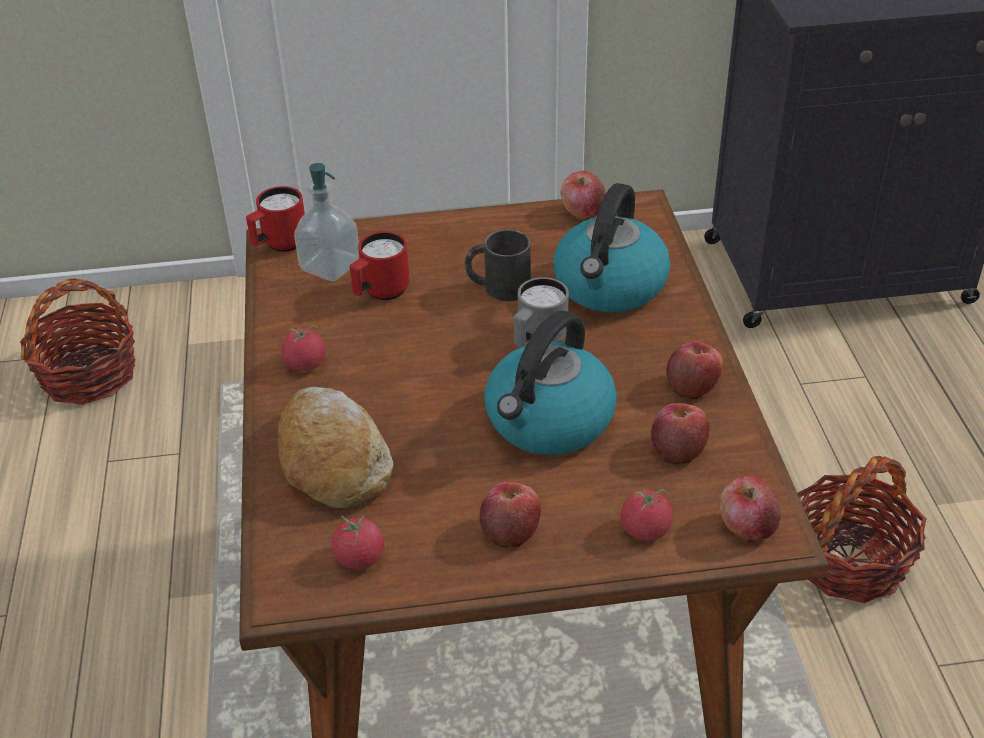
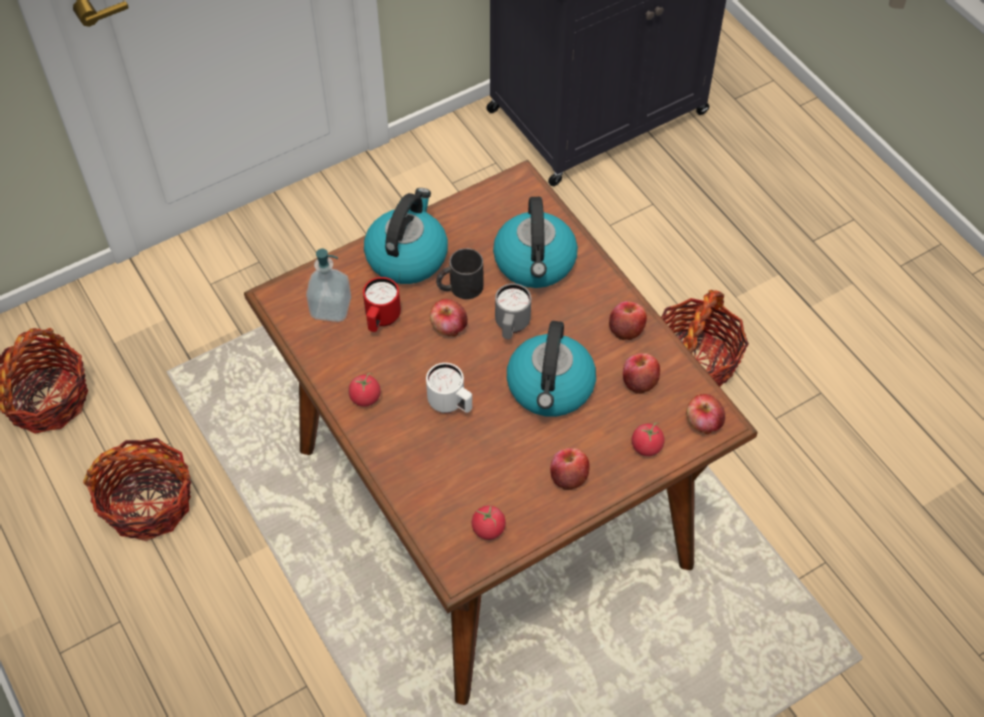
camera: 25 degrees left, 15 degrees up
red mug [246,186,305,252] -> none
bread [278,387,393,508] -> none
apple [561,171,606,221] -> apple moved to [430,299,468,337]
none -> basket [83,438,191,541]
none -> kettle [364,188,448,284]
none -> white mug [426,363,472,413]

